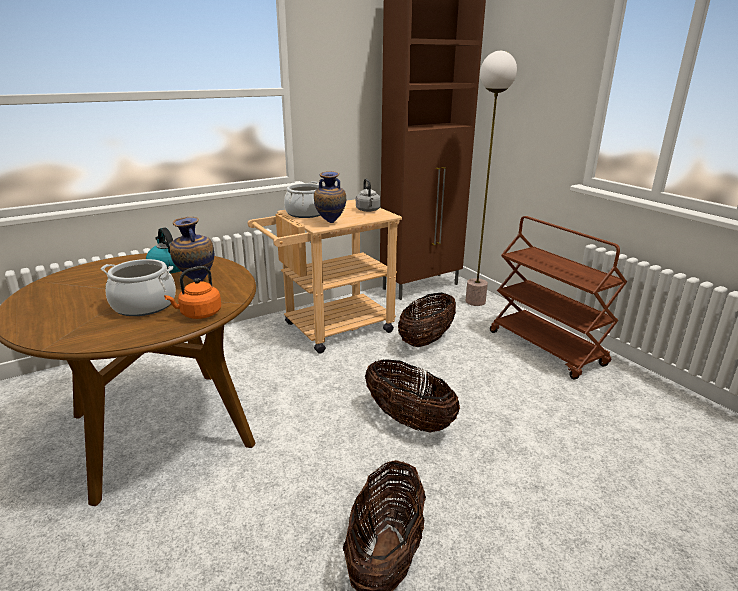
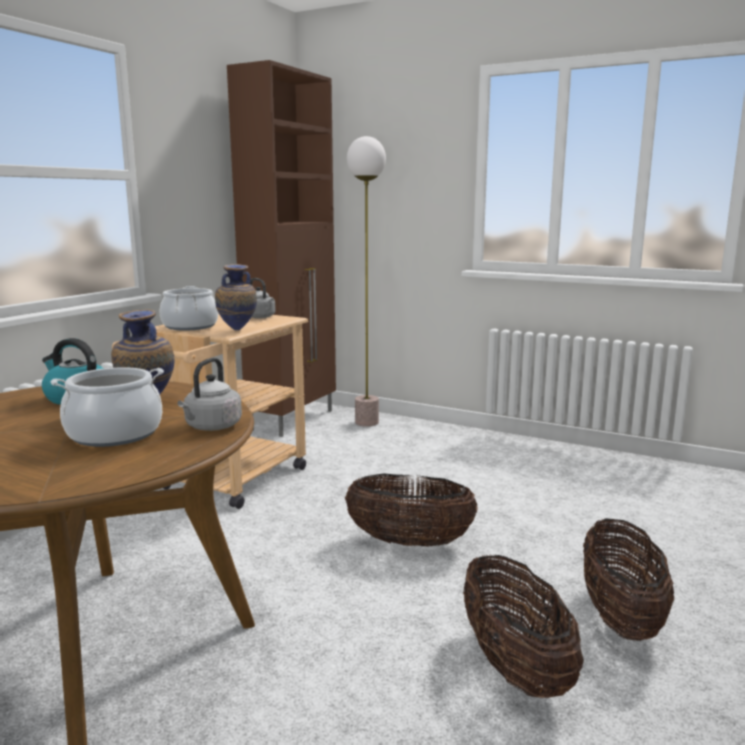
camera: 30 degrees left, 10 degrees down
orange kettle [164,266,221,319] -> grey kettle [177,357,242,431]
basket [398,292,456,347] -> basket moved to [583,518,674,641]
brown cart [490,216,627,380] -> none

